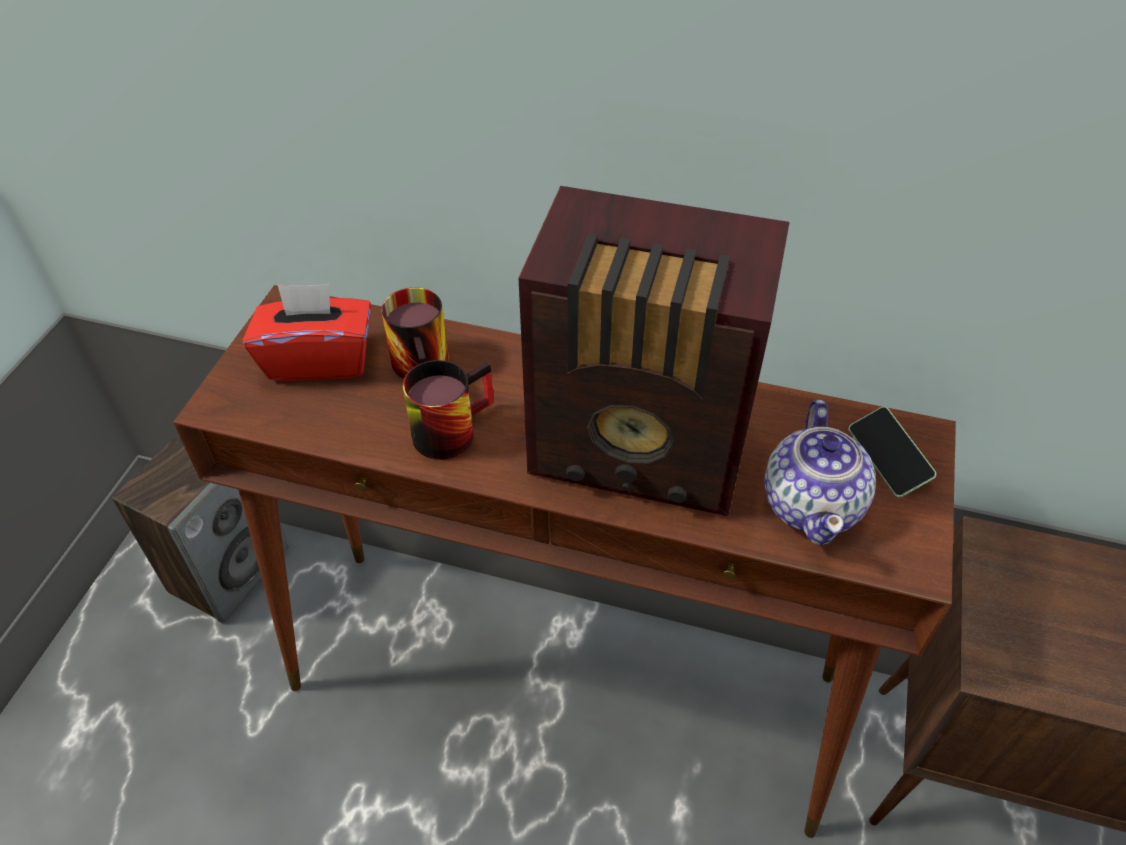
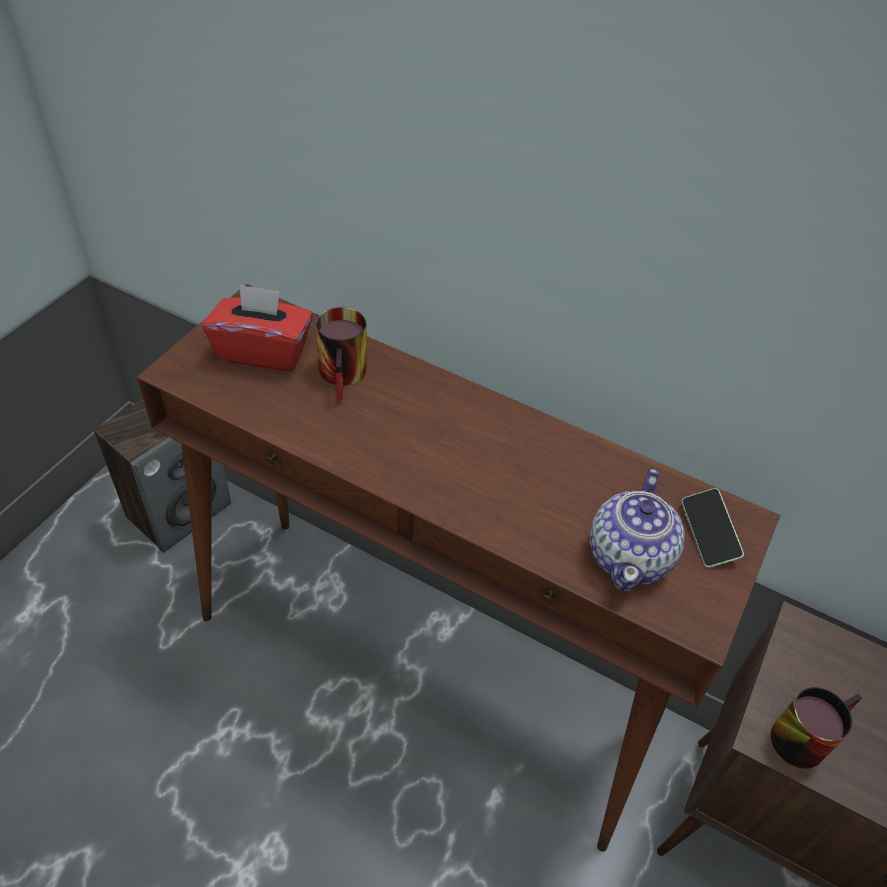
camera: 10 degrees right, 0 degrees up
mug [403,360,494,460] -> mug moved to [771,687,862,769]
radio [518,186,790,516] -> none

